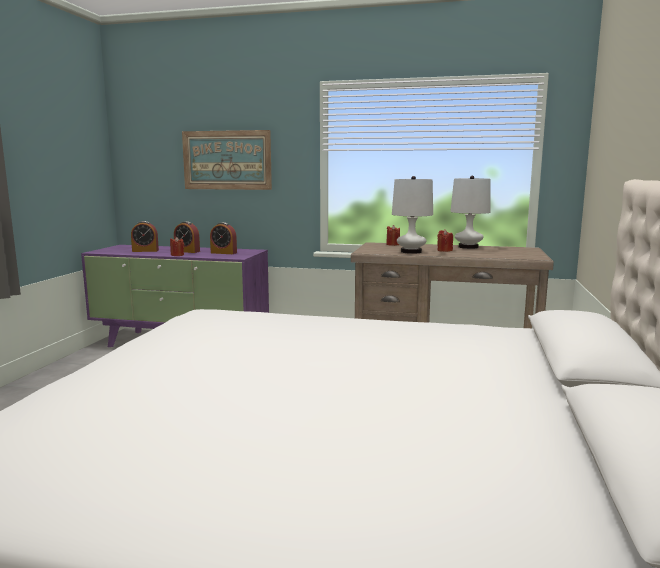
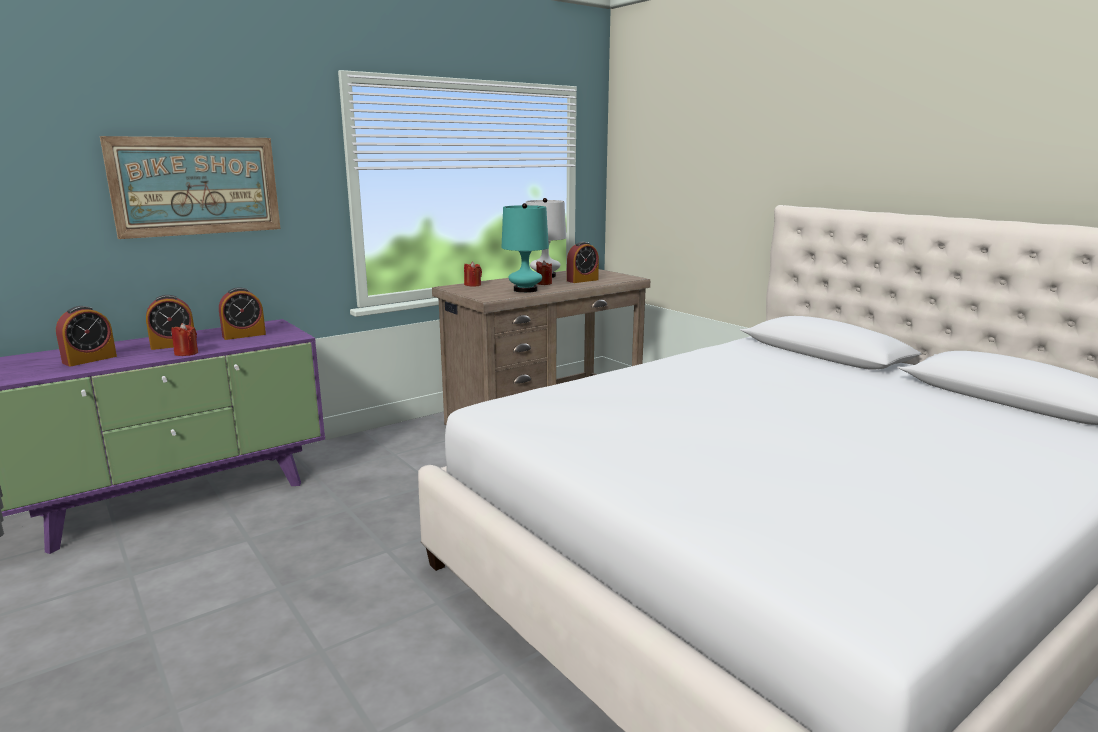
camera: 50 degrees left, 5 degrees up
white table lamp [392,176,433,254] -> turquoise table lamp [501,203,549,293]
none -> alarm clock [567,242,599,283]

